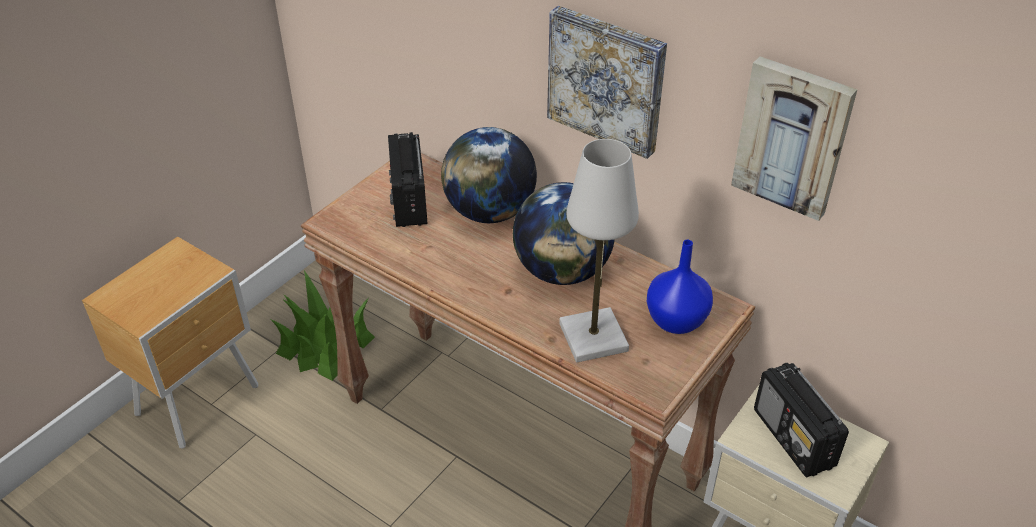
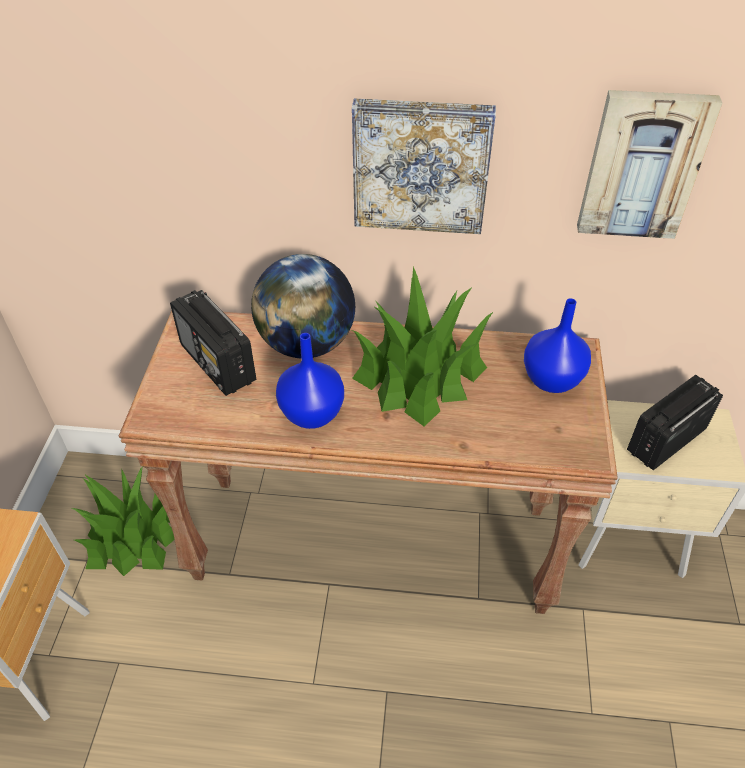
camera: 30 degrees left, 5 degrees up
globe [513,182,615,285] -> potted plant [352,266,493,427]
white table lamp [559,139,639,362] -> none
radio [754,363,849,477] -> radio turned 105 degrees clockwise [627,375,723,470]
none -> blue vase [276,333,344,429]

